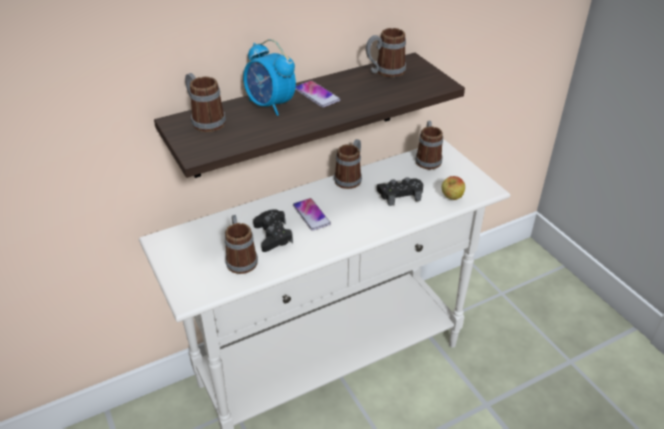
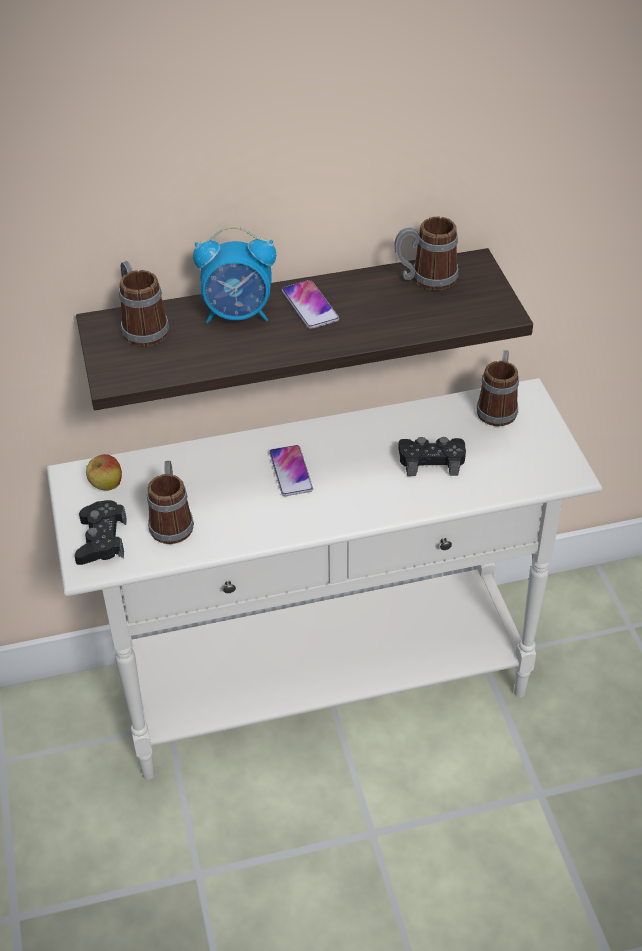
camera: 15 degrees right, 5 degrees up
alarm clock [243,39,296,116] -> alarm clock turned 60 degrees counterclockwise [193,226,276,323]
black game controller [253,209,293,252] -> black game controller moved to [74,500,127,565]
mug [334,139,362,189] -> none
apple [442,176,465,200] -> apple moved to [86,454,122,491]

